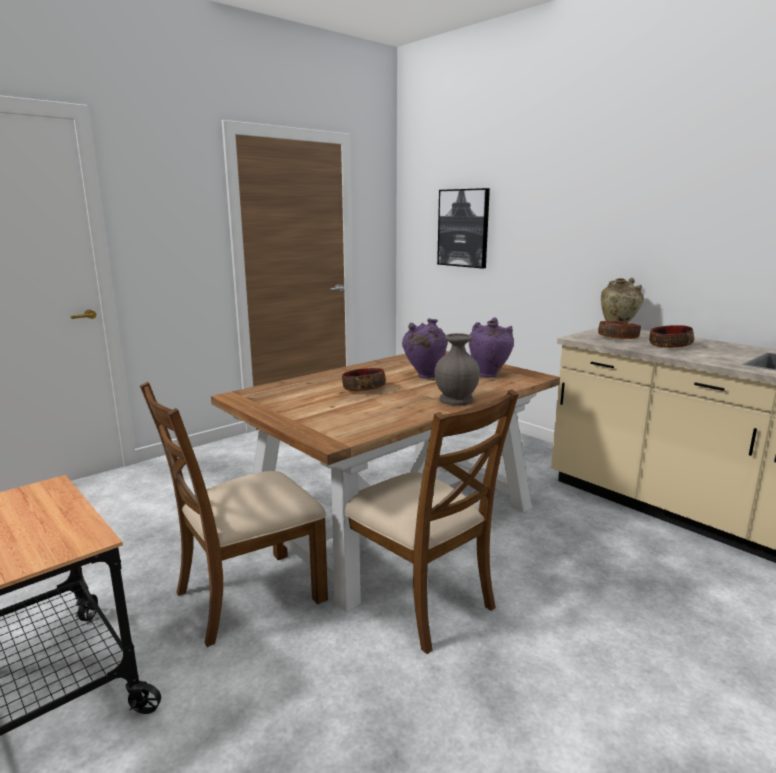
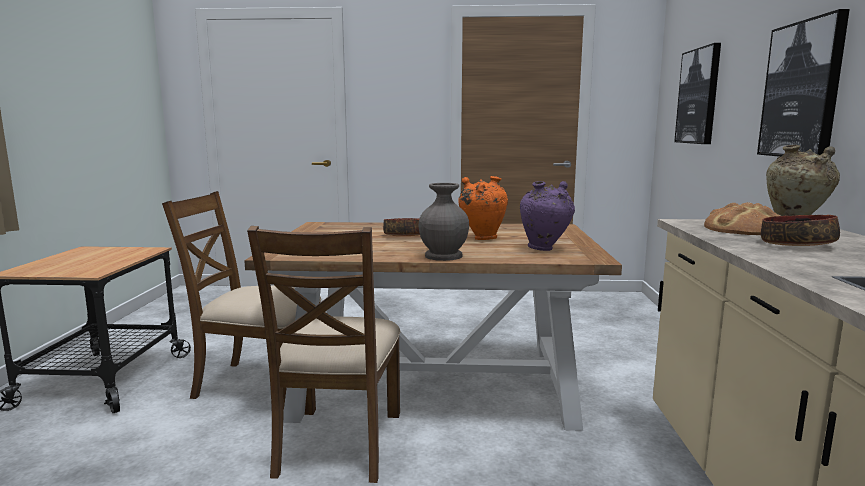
camera: 45 degrees right, 5 degrees down
purple vase [402,319,448,379] -> orange vase [458,176,508,240]
bowl [598,321,641,339] -> bread [704,202,780,235]
none -> picture [757,9,850,157]

